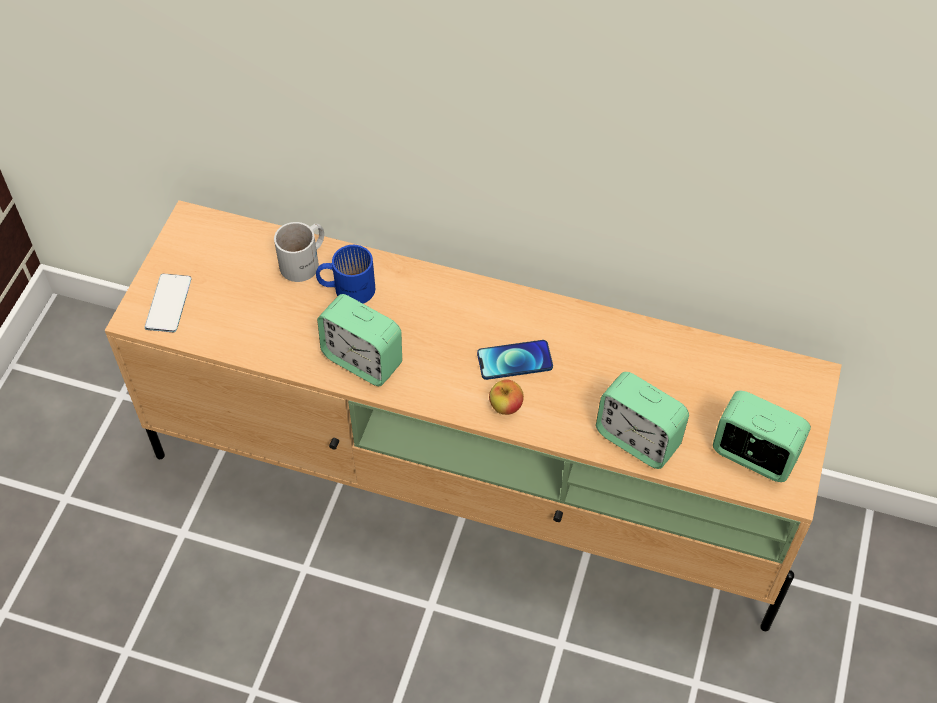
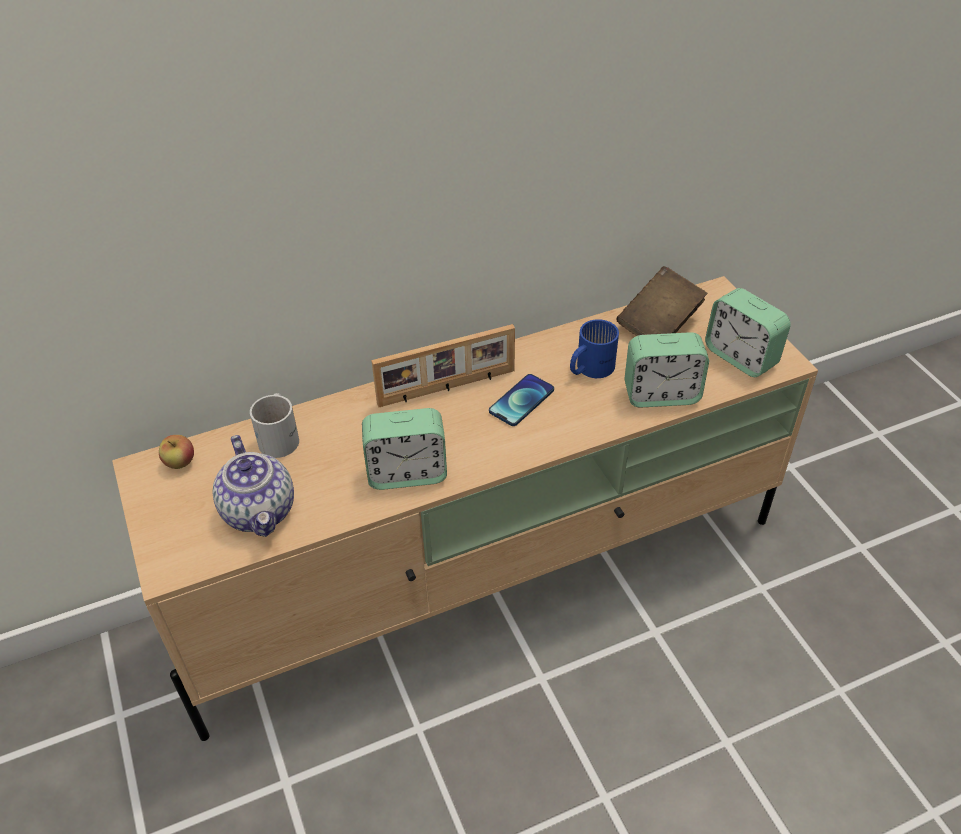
camera: 40 degrees left, 10 degrees down
phone [145,274,192,332] -> none
blue mug [316,245,375,303] -> blue mug moved to [570,319,619,378]
apple [489,379,524,415] -> apple moved to [159,435,194,469]
alarm clock [713,391,811,482] -> alarm clock turned 120 degrees counterclockwise [705,288,791,377]
none -> teapot [213,435,294,537]
none -> picture frame [371,324,515,407]
none -> brown book [616,266,708,336]

